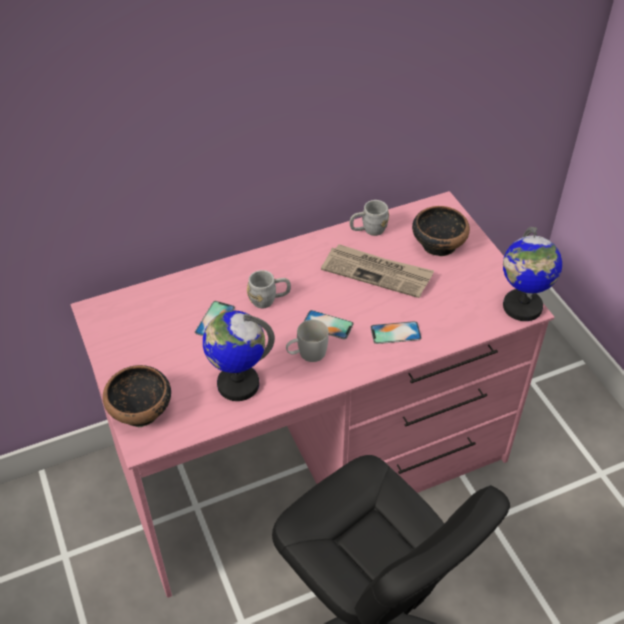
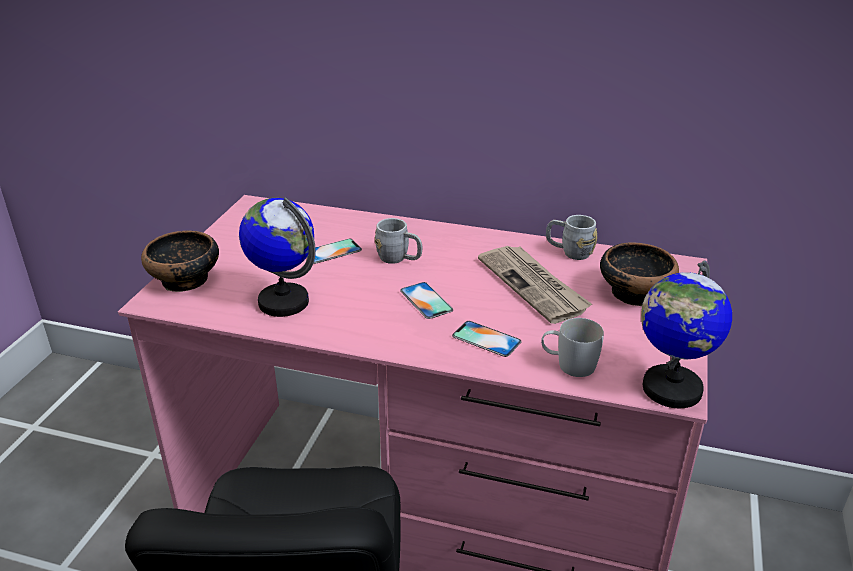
camera: 40 degrees right, 15 degrees down
white mug [286,319,329,362] -> white mug moved to [541,318,604,377]

